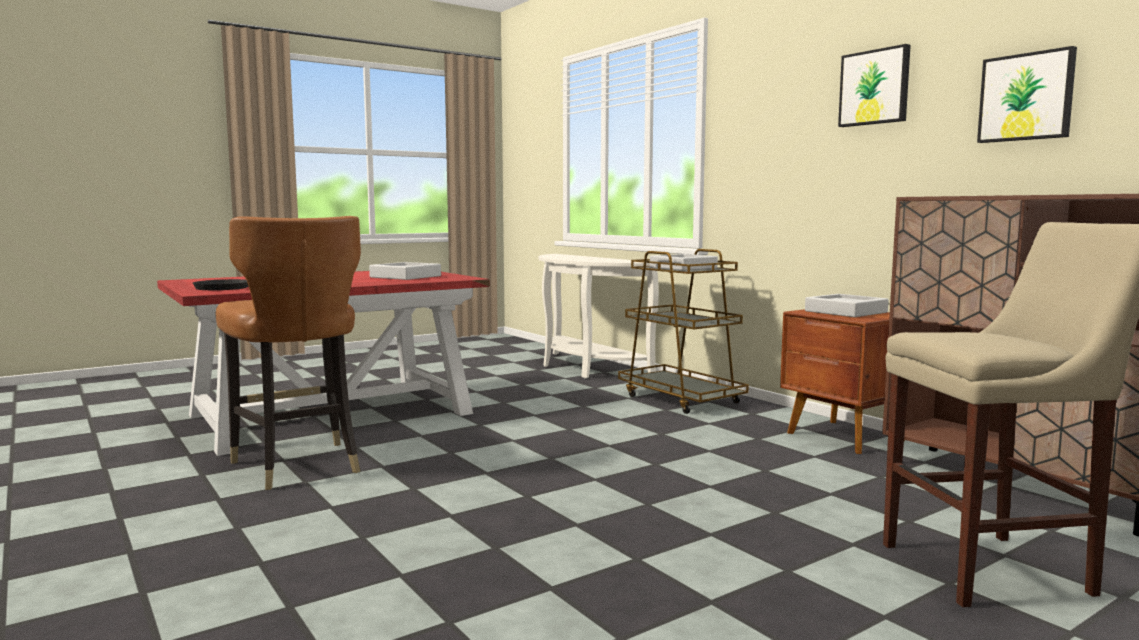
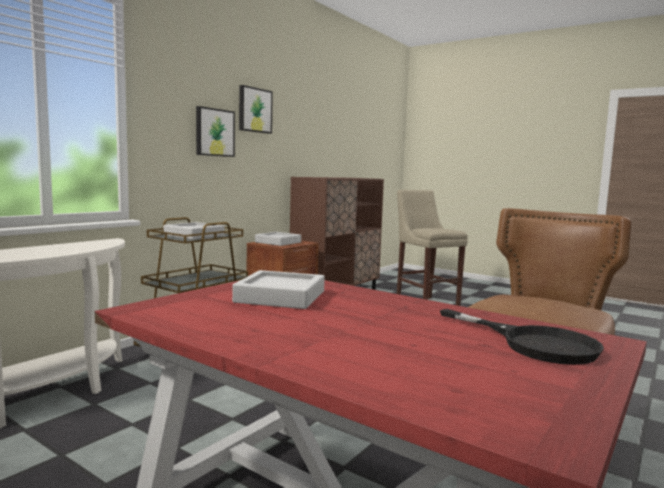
camera: 110 degrees left, 0 degrees up
picture [977,46,1077,143] -> picture moved to [196,106,235,157]

